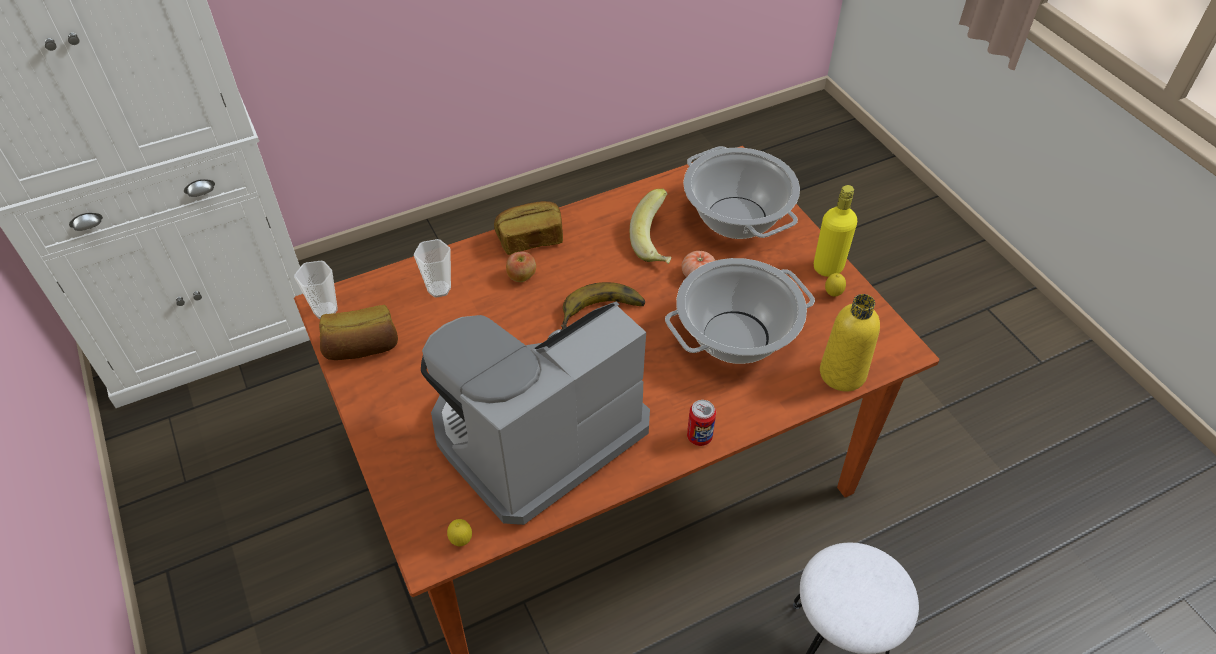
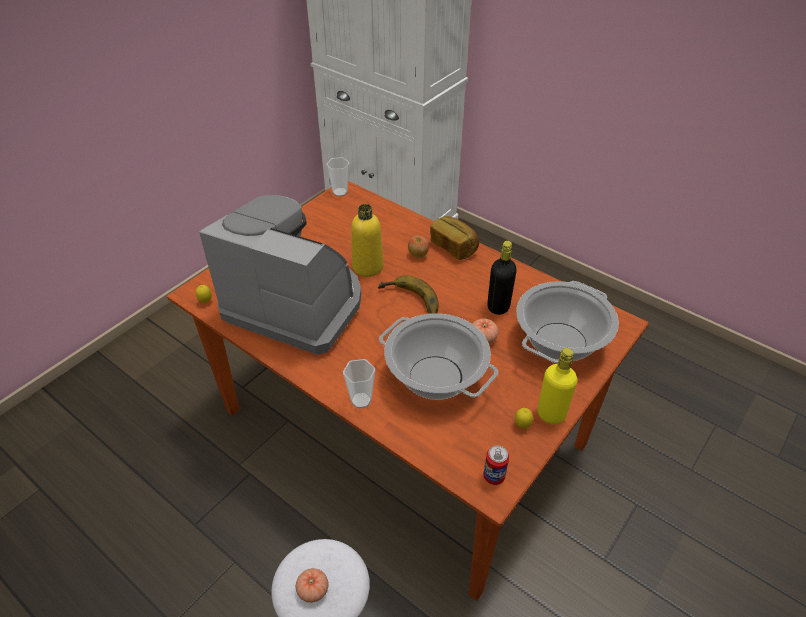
camera: 65 degrees right, 5 degrees down
bread [319,305,398,360] -> none
cup [414,239,451,298] -> cup moved to [343,359,375,409]
banana [630,189,671,264] -> black bottle [487,241,517,315]
can [687,400,716,446] -> can moved to [483,445,509,485]
yellow bottle [820,294,880,392] -> yellow bottle moved to [351,204,383,277]
none -> tomato [295,568,329,603]

